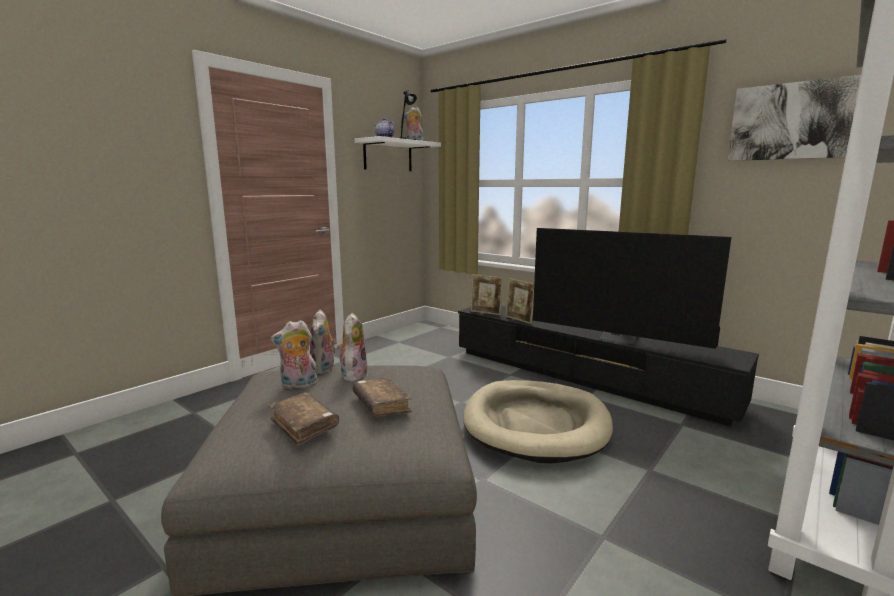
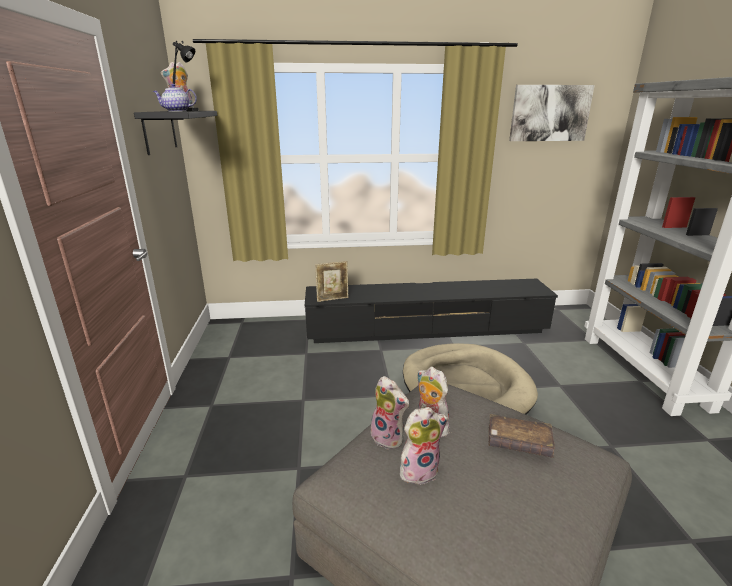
camera: 45 degrees left, 10 degrees up
brown book [269,392,339,446] -> none
plush toy [271,320,318,389] -> plush toy turned 135 degrees counterclockwise [400,407,448,485]
white shelf [355,136,441,171] -> black shelf [134,111,217,155]
picture frame [505,278,534,324] -> none
television [533,228,732,349] -> none

